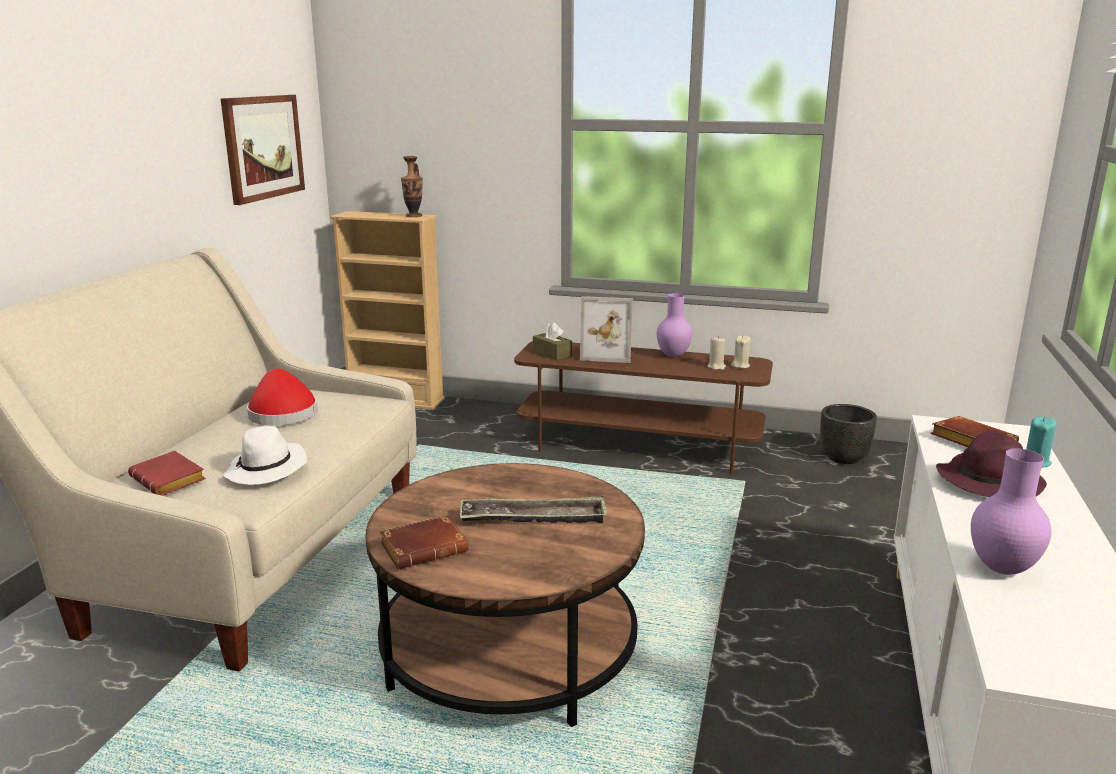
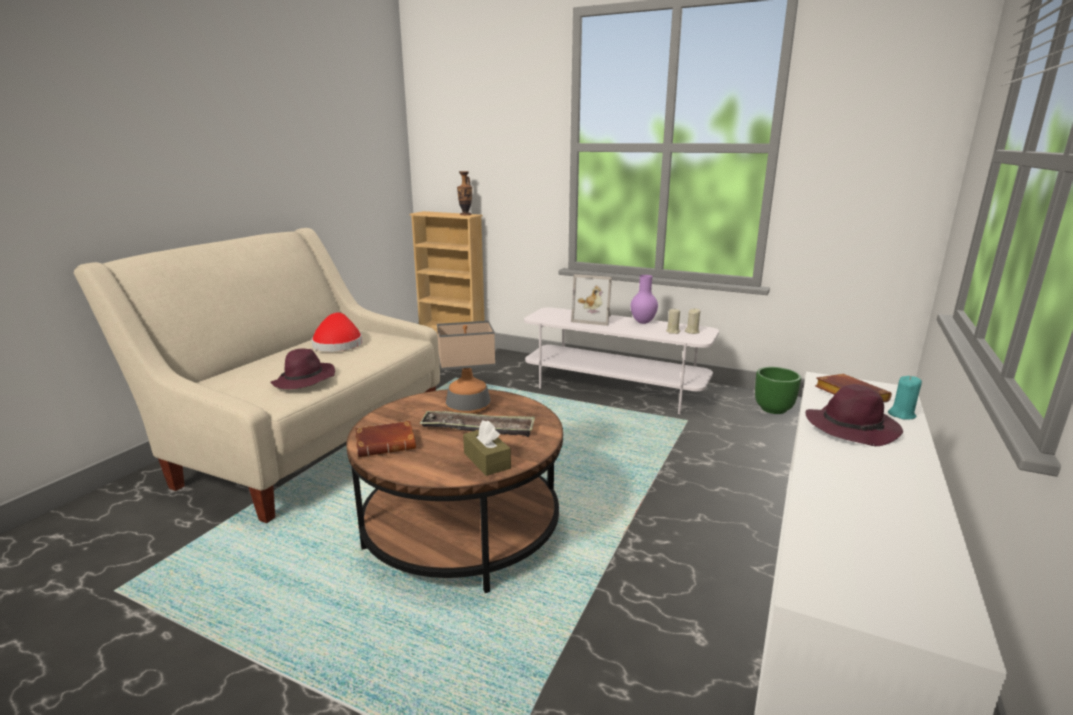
camera: 10 degrees right, 0 degrees up
red book [128,451,206,496] -> none
picture [221,95,305,205] -> none
white hat [223,426,307,485] -> purple hat [270,349,335,389]
brown tv stand [514,341,773,474] -> white tv stand [524,307,719,414]
brown tissue box [533,322,572,360] -> brown tissue box moved to [463,420,511,476]
black planter [820,404,877,464] -> green planter [755,367,801,414]
purple vase [971,449,1052,575] -> none
none -> table lamp [437,321,495,414]

